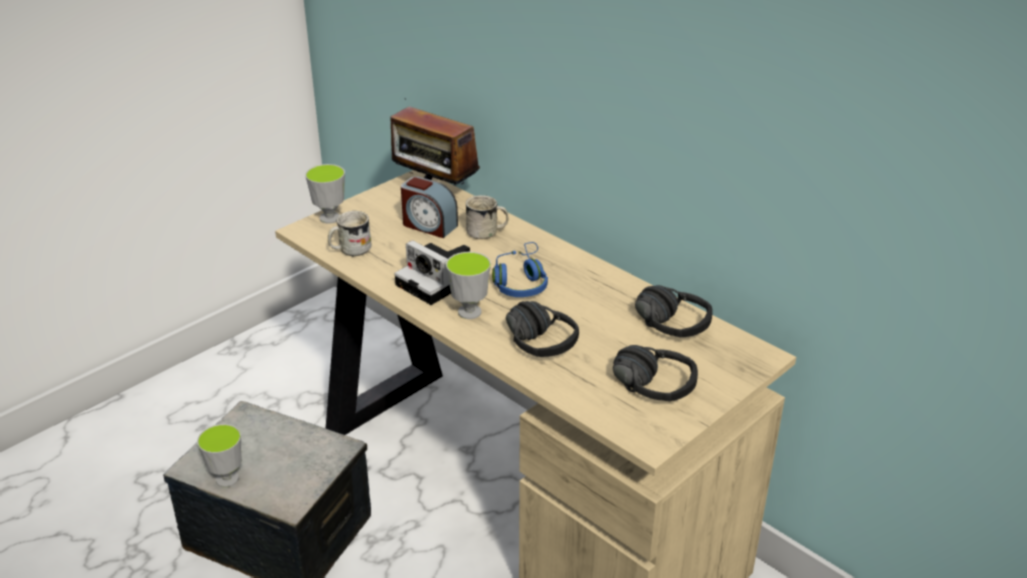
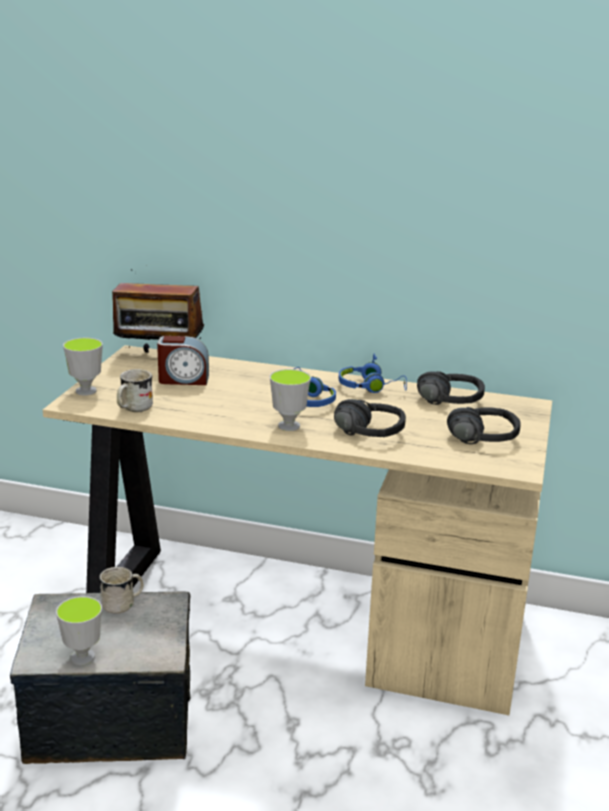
camera: 30 degrees left, 10 degrees down
camera [394,240,470,305] -> none
white mug [466,195,509,239] -> white mug moved to [99,567,144,614]
none -> blue headphones [339,354,407,393]

